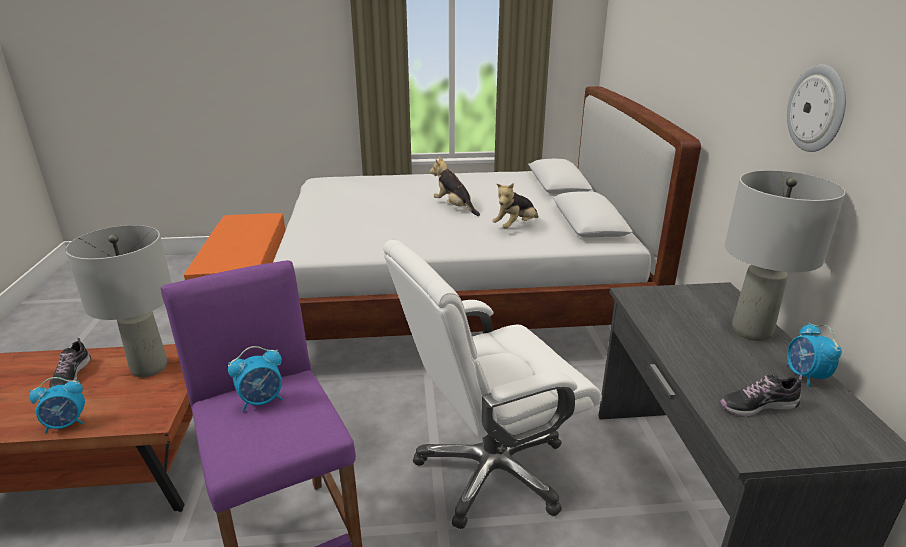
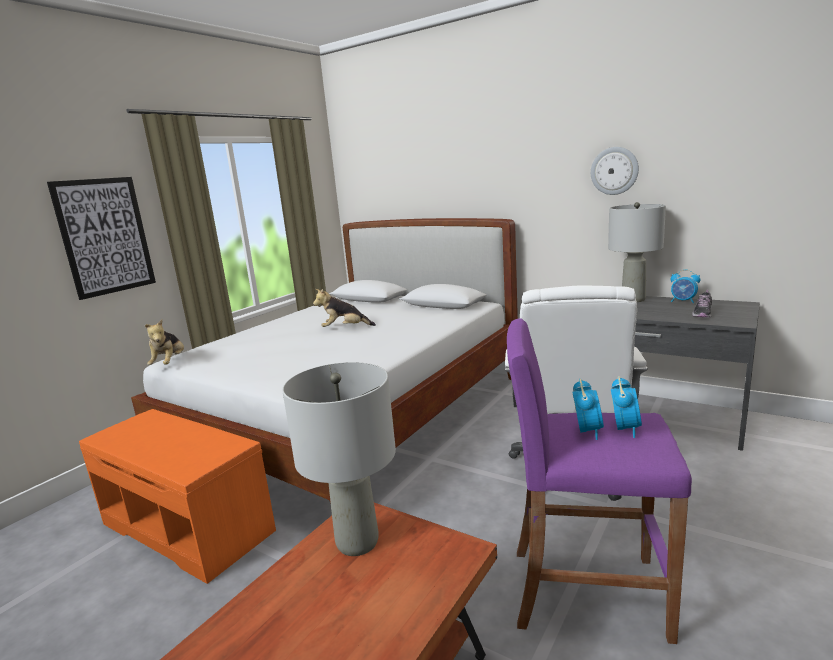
camera: 50 degrees left, 10 degrees down
alarm clock [30,377,85,433] -> alarm clock moved to [611,376,642,438]
shoe [49,338,91,388] -> none
plush toy [492,183,539,229] -> plush toy moved to [145,319,184,365]
none -> picture [47,177,156,300]

